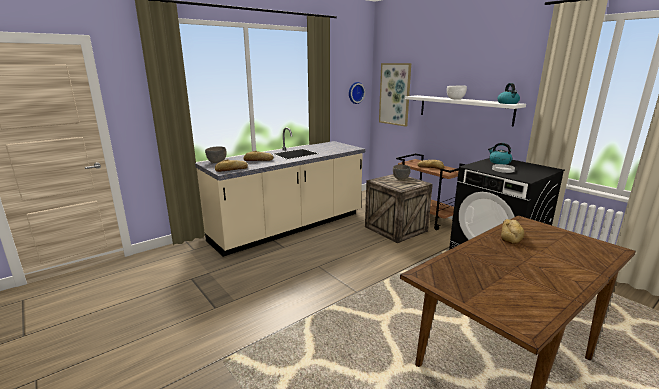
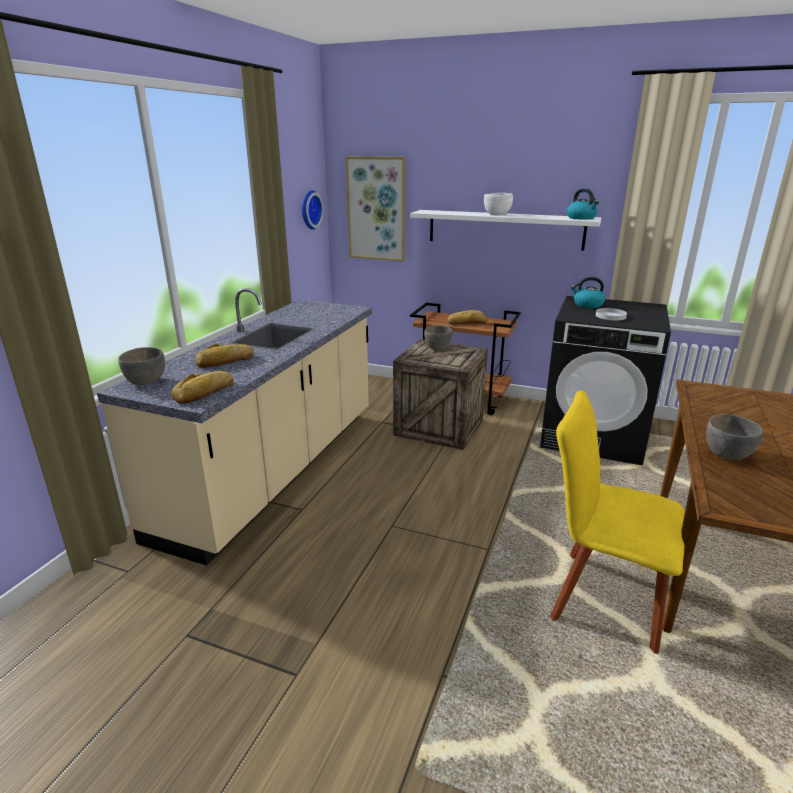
camera: 30 degrees left, 5 degrees up
bread [501,219,524,244] -> none
none -> yellow chair [550,390,685,654]
none -> grey bowl [706,414,763,460]

